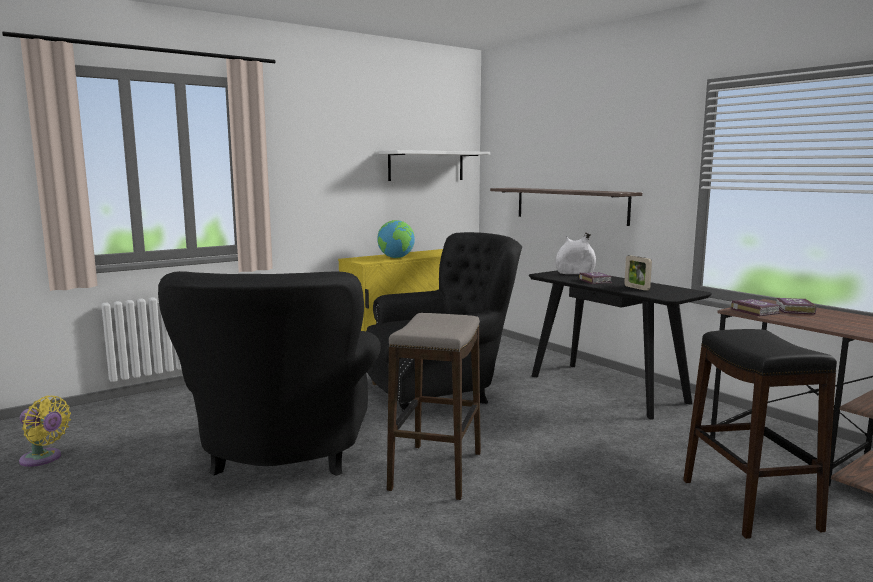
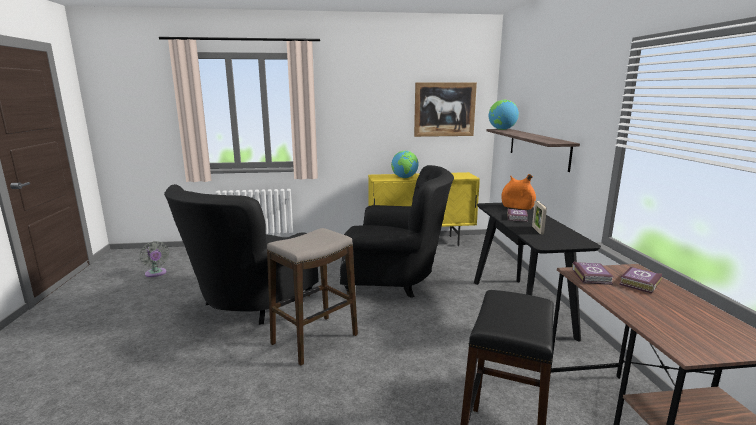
camera: 30 degrees right, 5 degrees up
yellow fan [19,396,71,467] -> grey fan [139,241,169,277]
white shelf [379,150,490,181] -> picture [414,82,477,137]
white vase [556,232,596,274] -> orange vase [501,174,536,210]
none -> globe [489,100,519,130]

